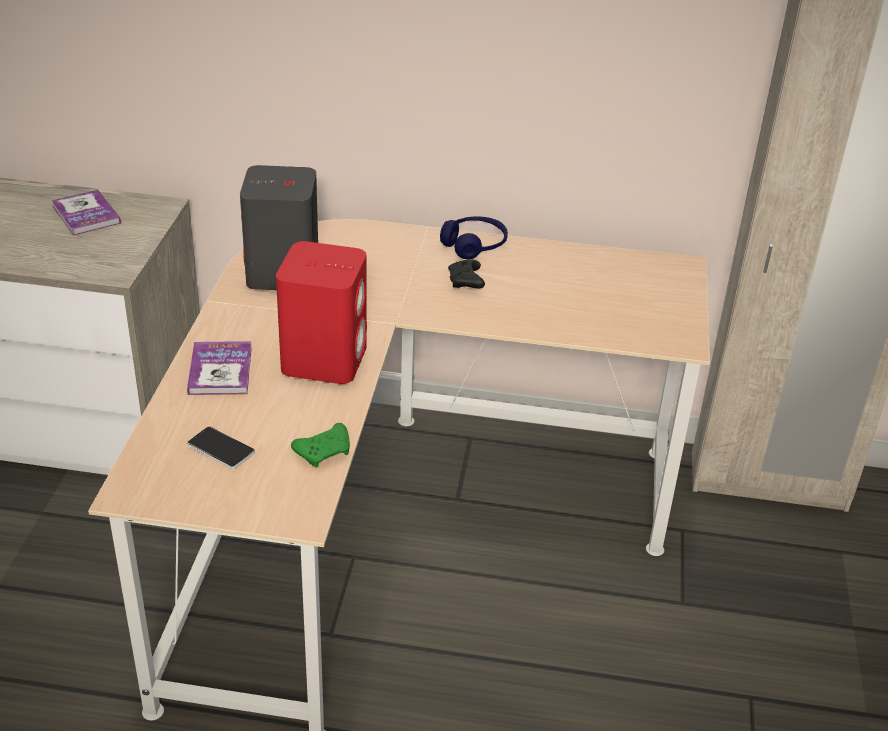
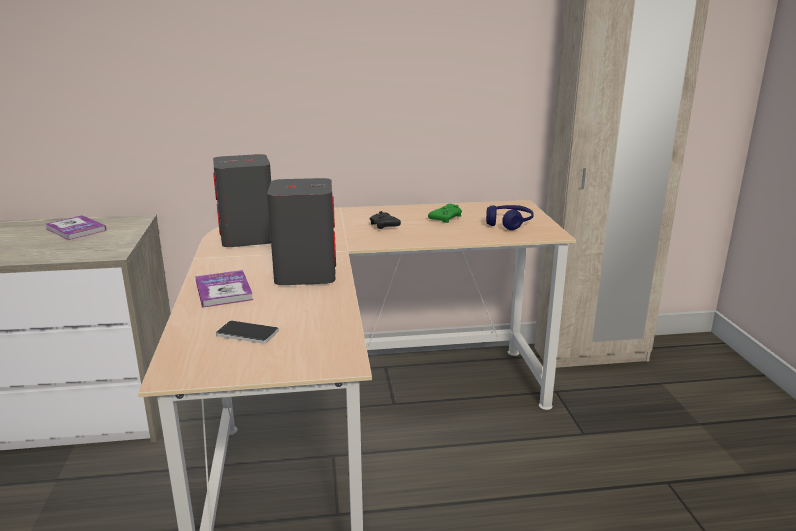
camera: 15 degrees left, 15 degrees down
red speaker [276,241,367,384] -> grey speaker [267,178,336,285]
green game controller [291,423,350,468] -> green game controller moved to [428,204,462,223]
blue headphones [440,217,508,259] -> blue headphones moved to [486,205,534,230]

